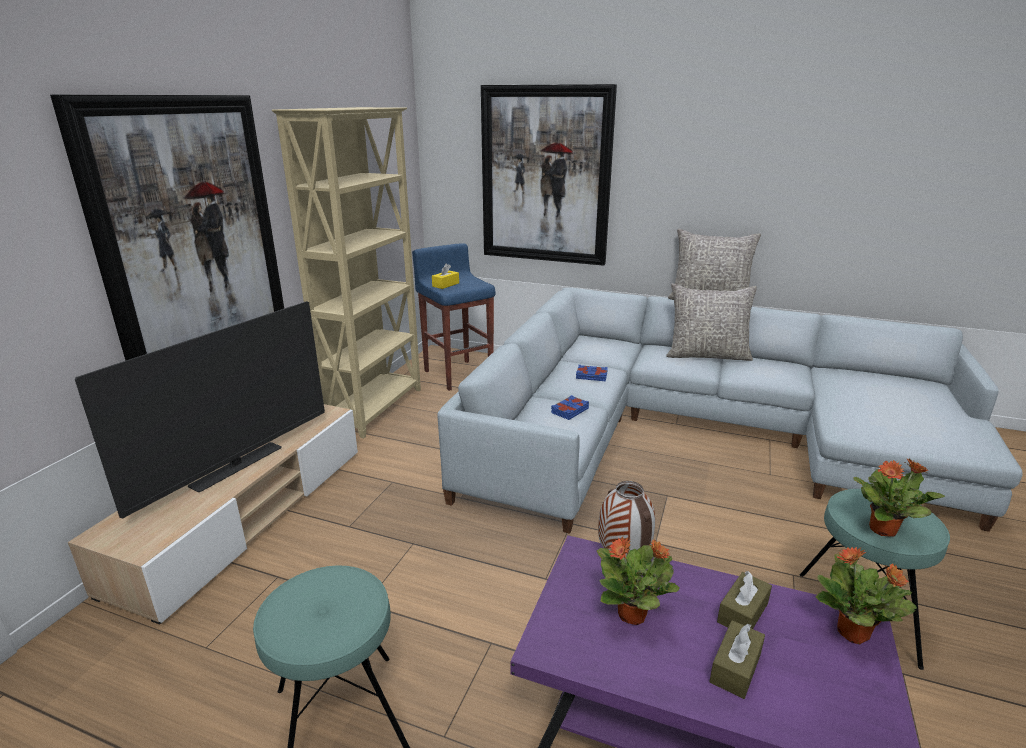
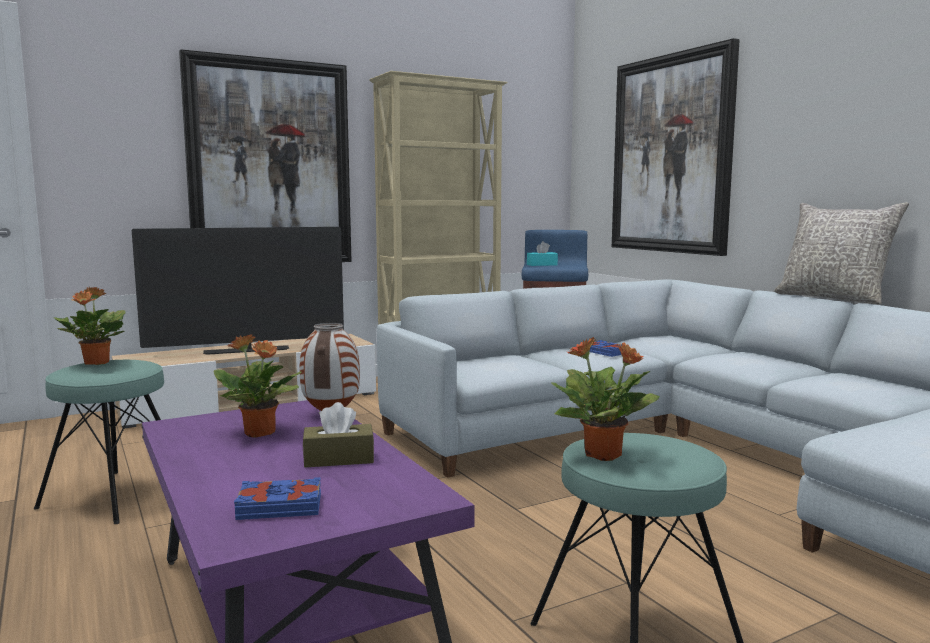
camera: 40 degrees right, 15 degrees down
yellow tissue box [432,264,459,289] -> turquoise tissue box [527,241,558,266]
blue book [551,395,589,420] -> blue book moved to [234,477,321,520]
grey pillow [666,283,757,361] -> none
brown tissue box [709,621,765,699] -> none
potted plant [815,547,917,644] -> potted plant moved to [54,287,125,365]

